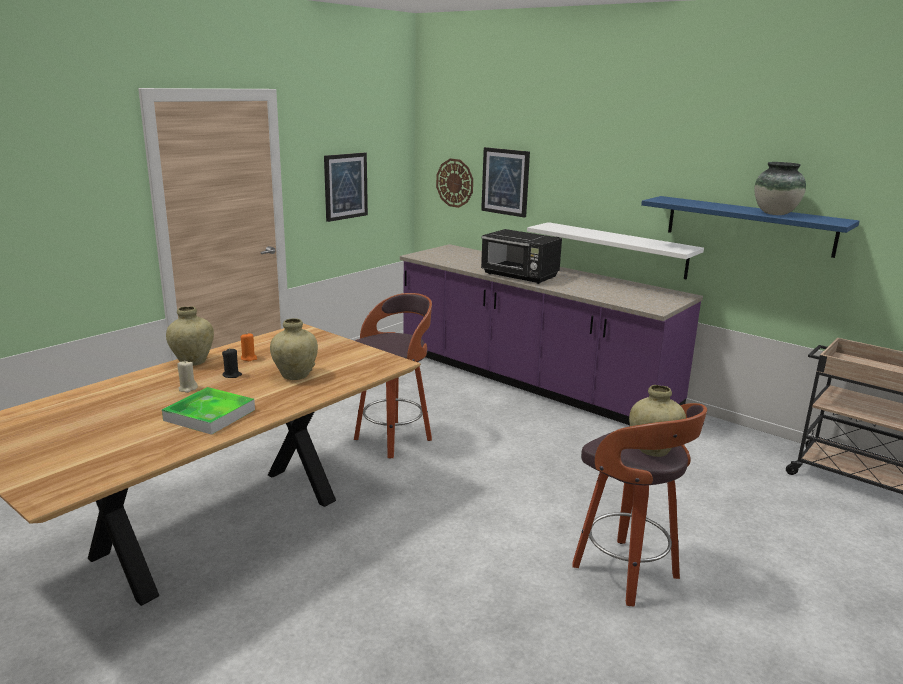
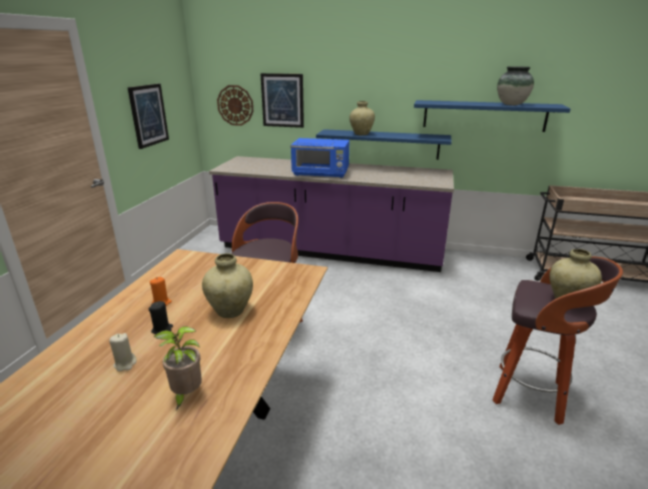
camera: 25 degrees left, 5 degrees up
tray [162,387,255,435] -> potted plant [154,326,202,410]
beige vase [166,306,214,366] -> beige vase moved to [349,101,375,135]
black microwave [481,229,562,284] -> blue microwave [290,138,350,178]
white shelf [527,222,704,280] -> blue shelf [316,129,452,160]

